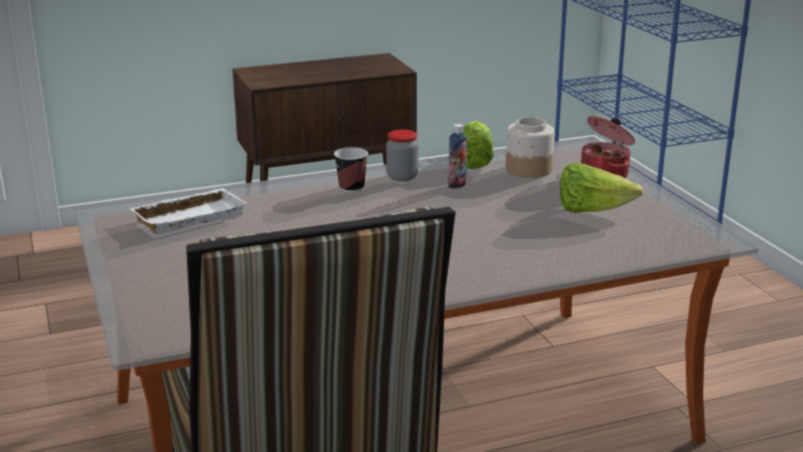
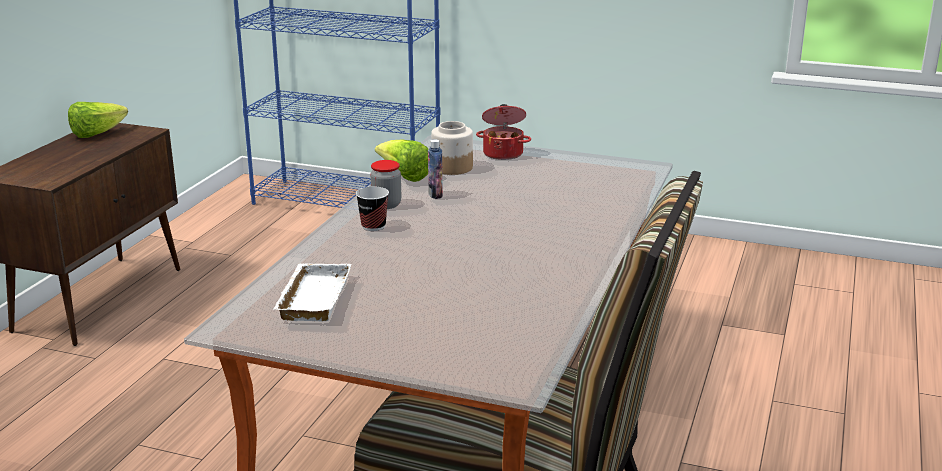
camera: 50 degrees left, 0 degrees up
lettuce [560,163,643,213] -> lettuce moved to [68,102,128,138]

